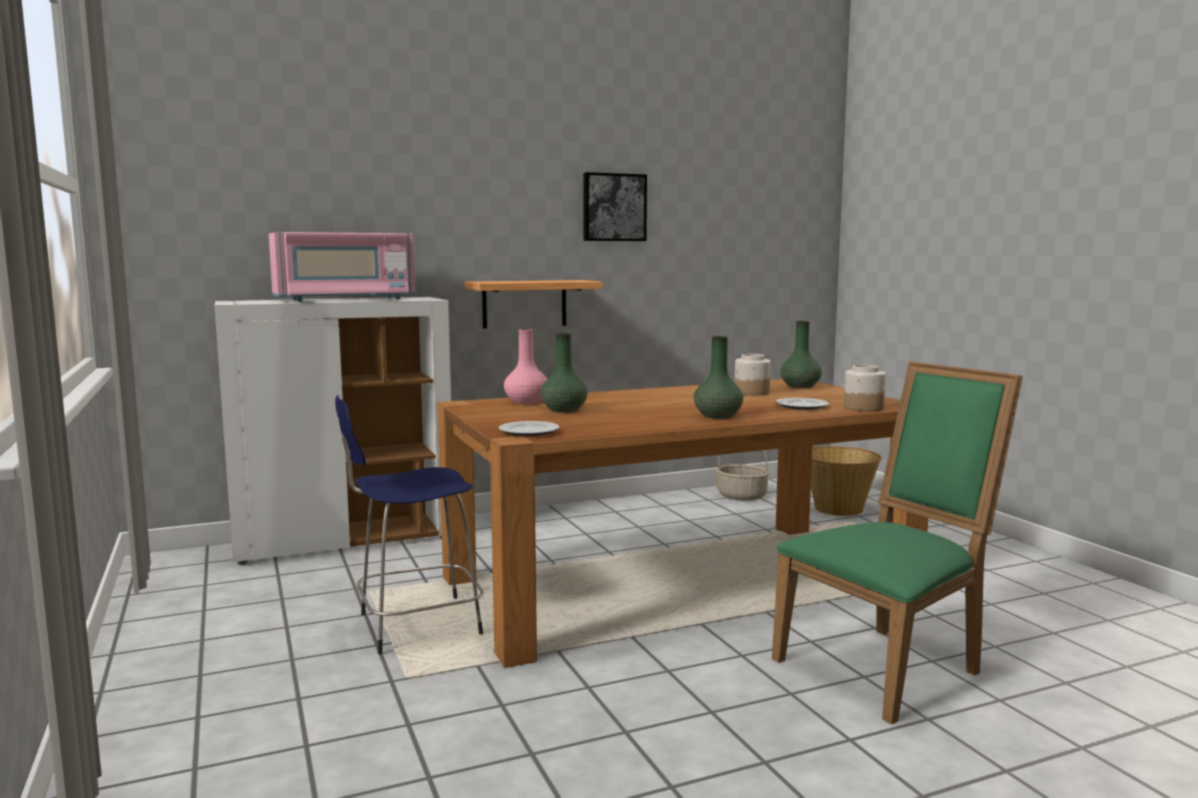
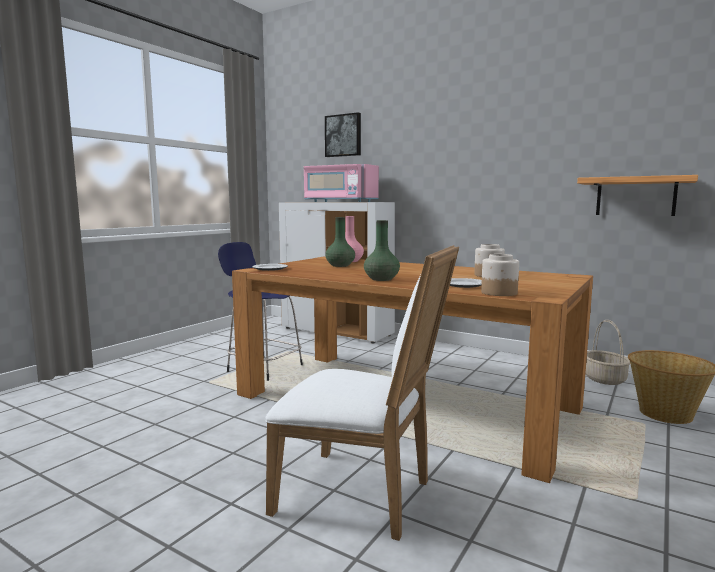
camera: 55 degrees right, 0 degrees up
shelf [465,280,602,329] -> shelf moved to [577,175,698,216]
picture [583,172,647,241] -> picture moved to [325,112,361,157]
green chair [772,361,1023,724] -> white chair [265,245,459,541]
green vase [780,321,822,388] -> none

